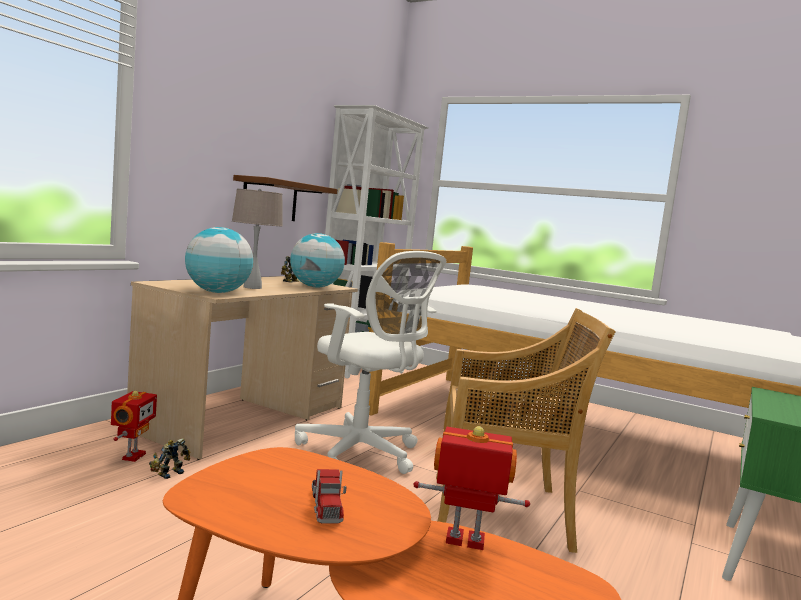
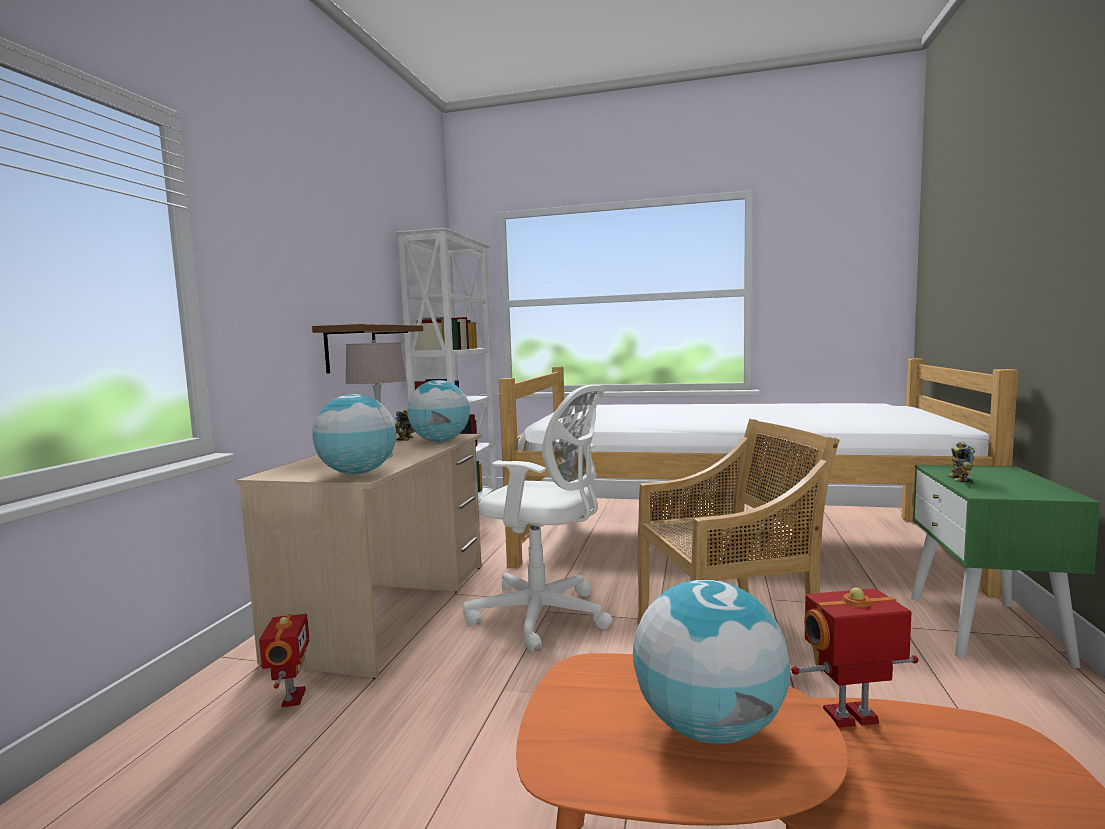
camera: 15 degrees left, 0 degrees up
toy robot [149,438,190,479] -> toy robot moved to [948,441,975,482]
toy truck [312,469,347,524] -> globe [633,580,790,744]

